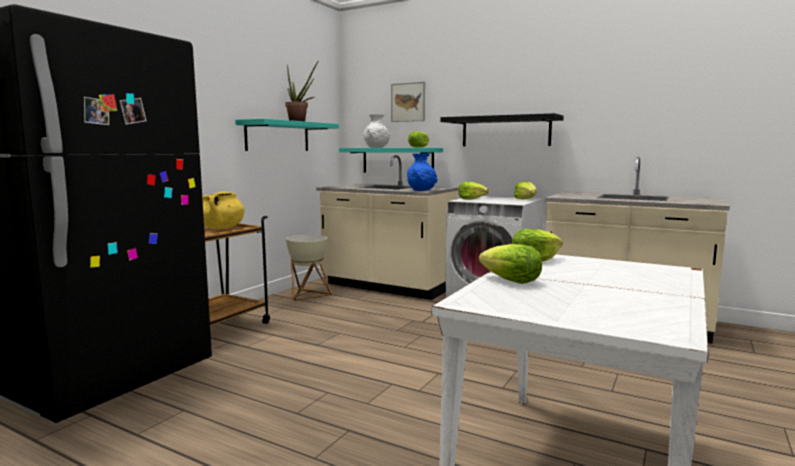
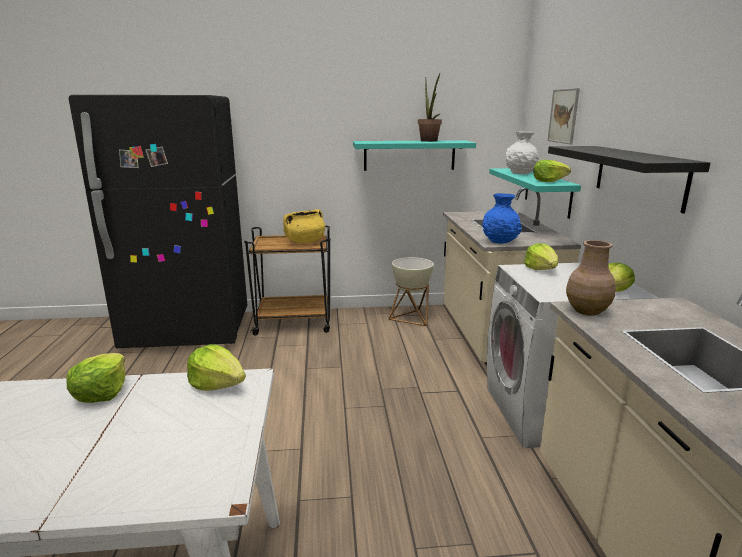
camera: 55 degrees right, 10 degrees up
none -> brown vase [566,240,616,316]

